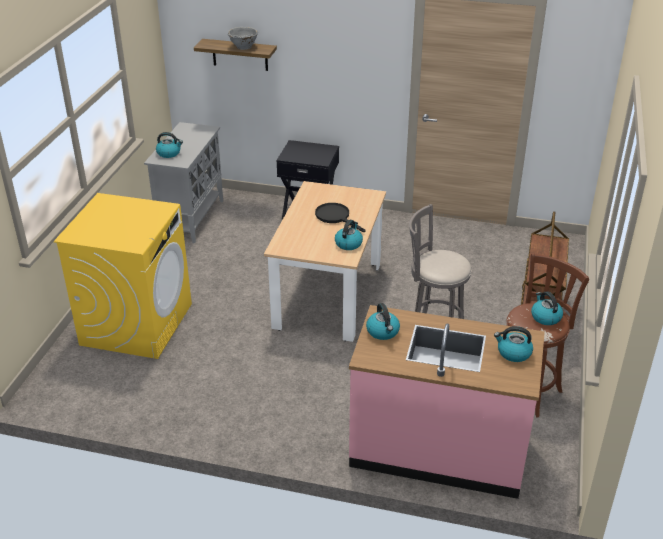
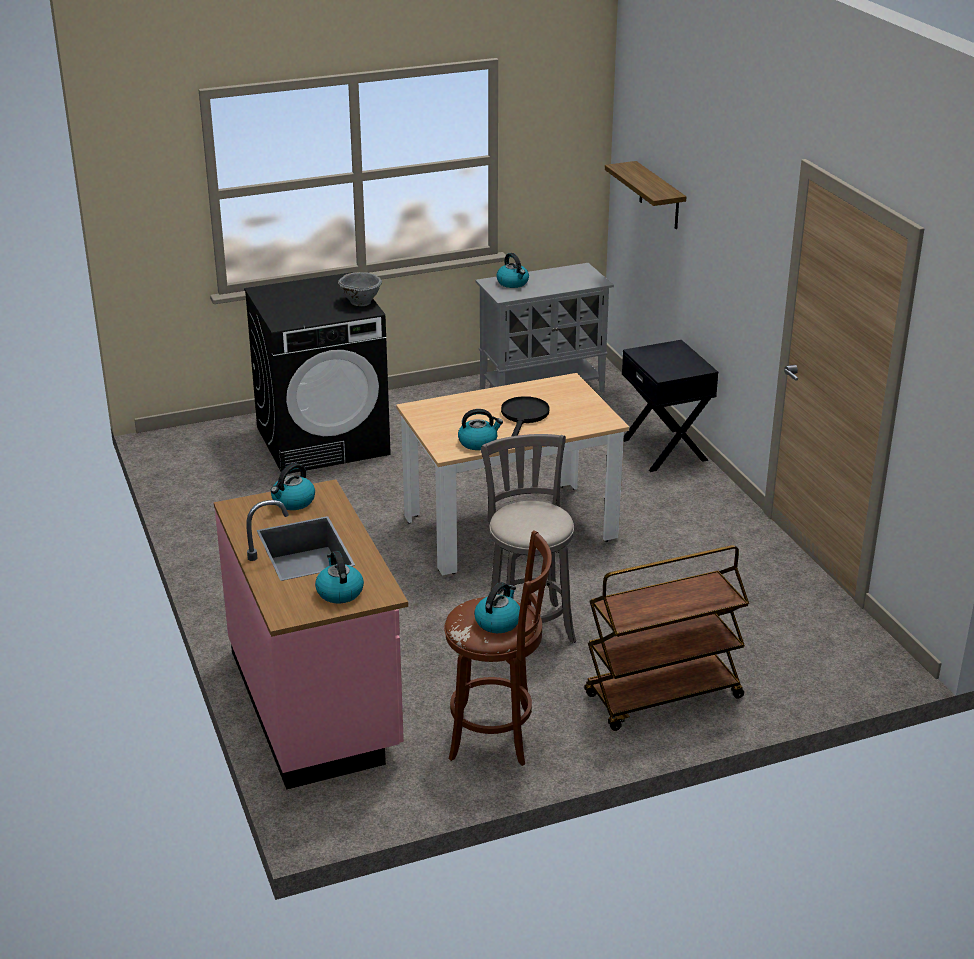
camera: 55 degrees right, 5 degrees down
yellow washing machine [54,193,192,359] -> black washing machine [244,272,391,474]
grey bowl [228,27,258,50] -> grey bowl moved to [338,272,382,306]

